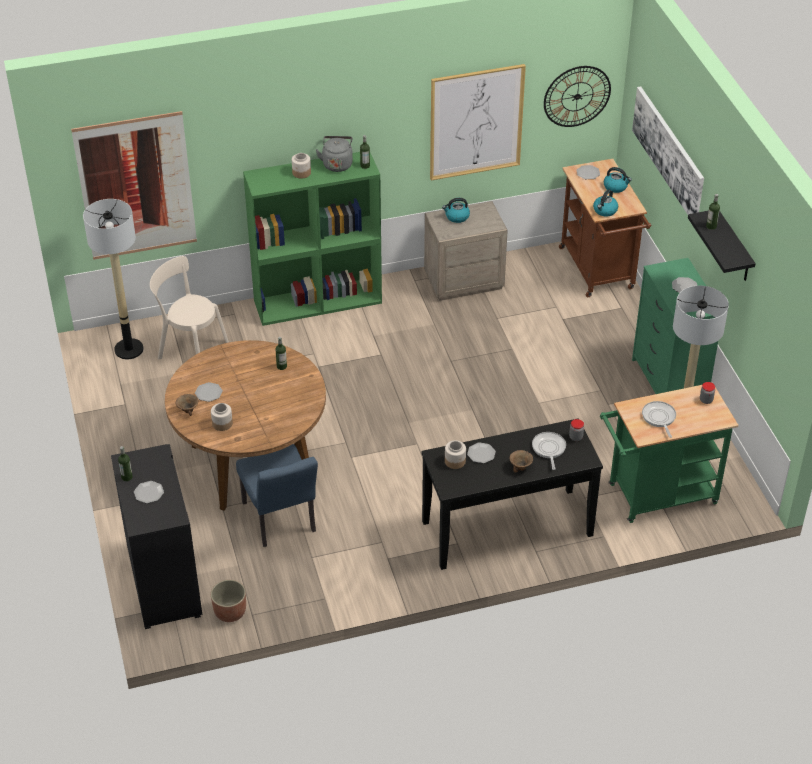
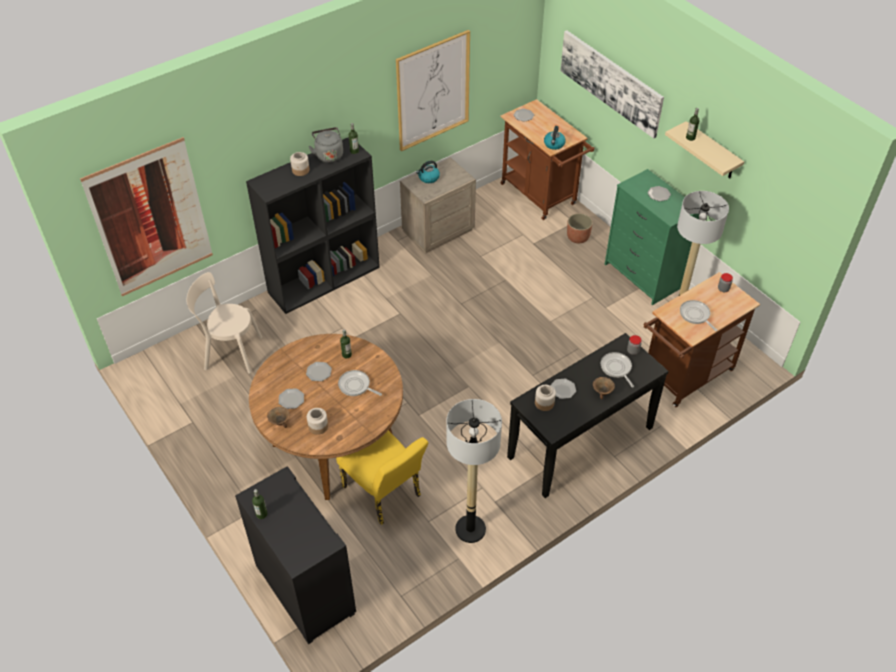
camera: 20 degrees left, 5 degrees up
floor lamp [83,199,143,359] -> floor lamp moved to [446,399,502,543]
plate [134,481,164,503] -> plate moved to [306,362,332,381]
planter [211,580,246,622] -> planter moved to [567,213,593,243]
blue chair [236,444,318,547] -> yellow chair [336,430,428,525]
green bookcase [243,152,382,326] -> black bookcase [246,137,380,314]
wall clock [544,66,611,127] -> none
green cart [600,385,738,523] -> brown cart [643,272,760,407]
kettle [604,167,632,193] -> none
black shelf [688,211,756,281] -> beige shelf [665,121,744,178]
none -> frying pan [338,370,382,396]

